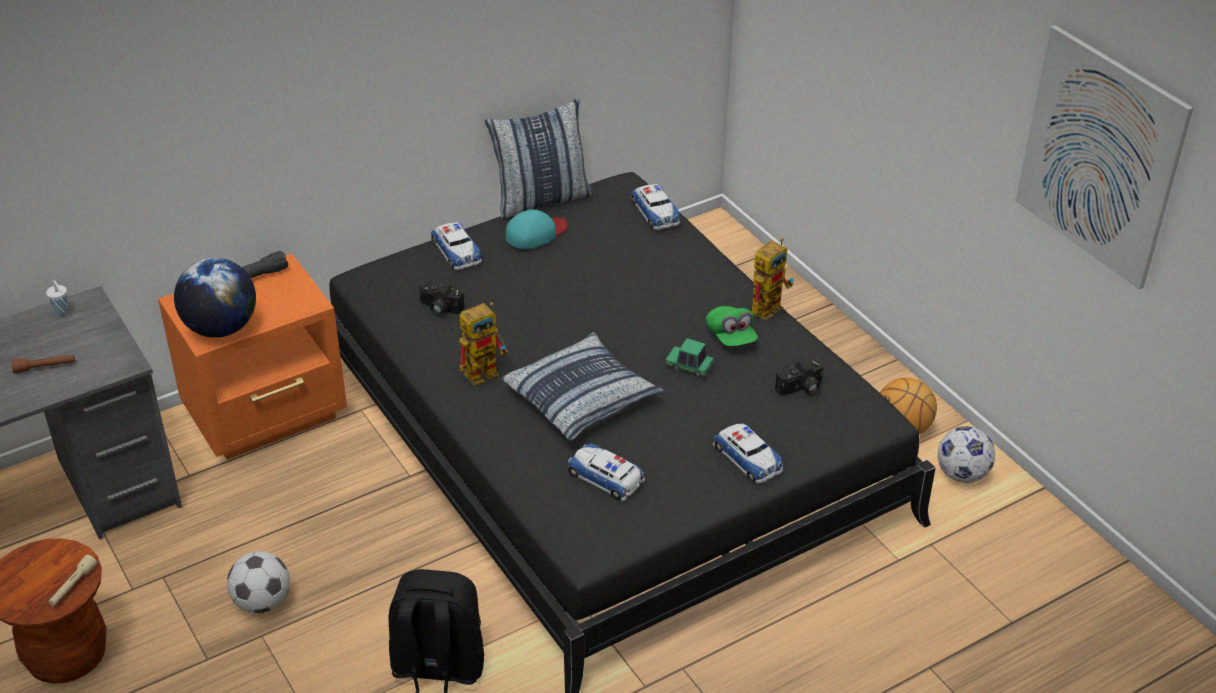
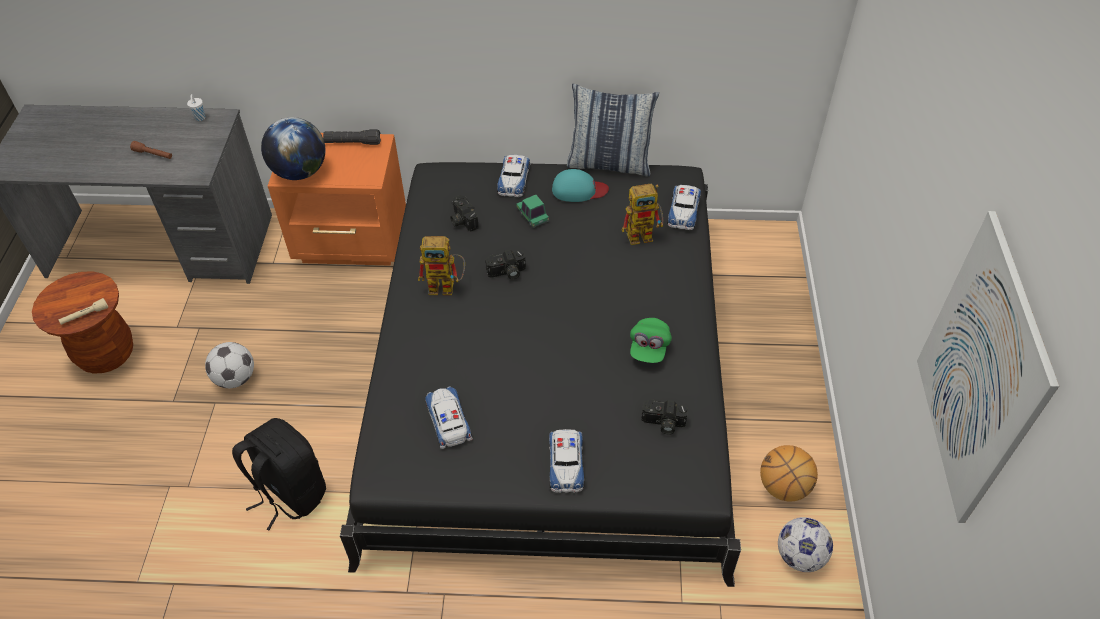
camera: 35 degrees right, 10 degrees up
pillow [501,332,664,441] -> none
toy car [665,338,714,377] -> toy car moved to [516,195,549,228]
toy robot [751,238,793,321] -> toy robot moved to [622,183,663,245]
none -> camera [485,250,526,280]

